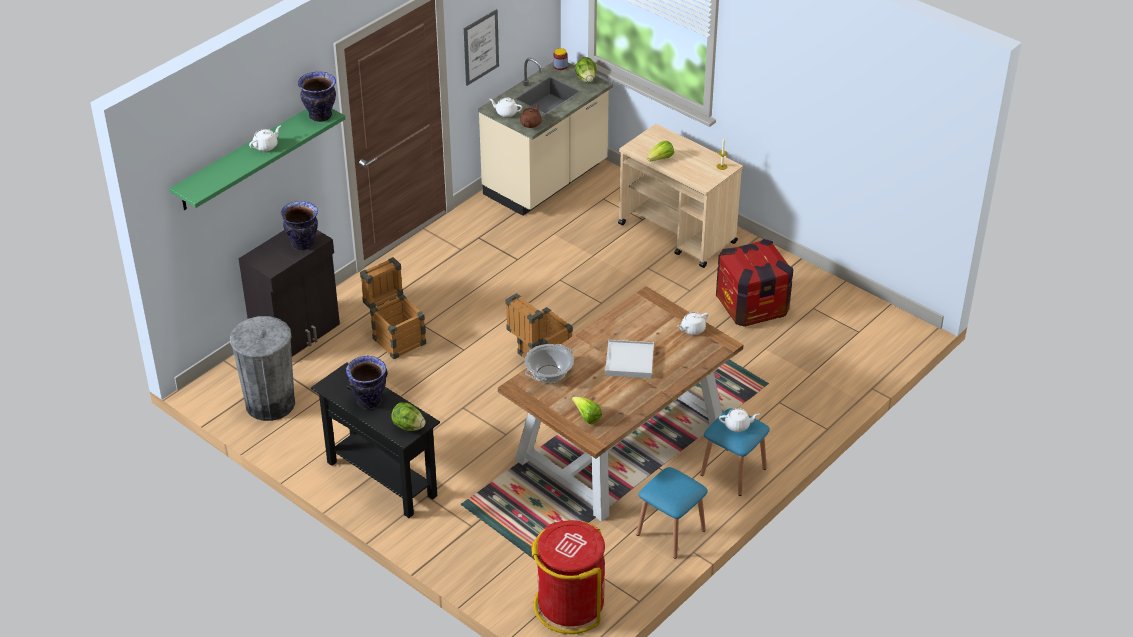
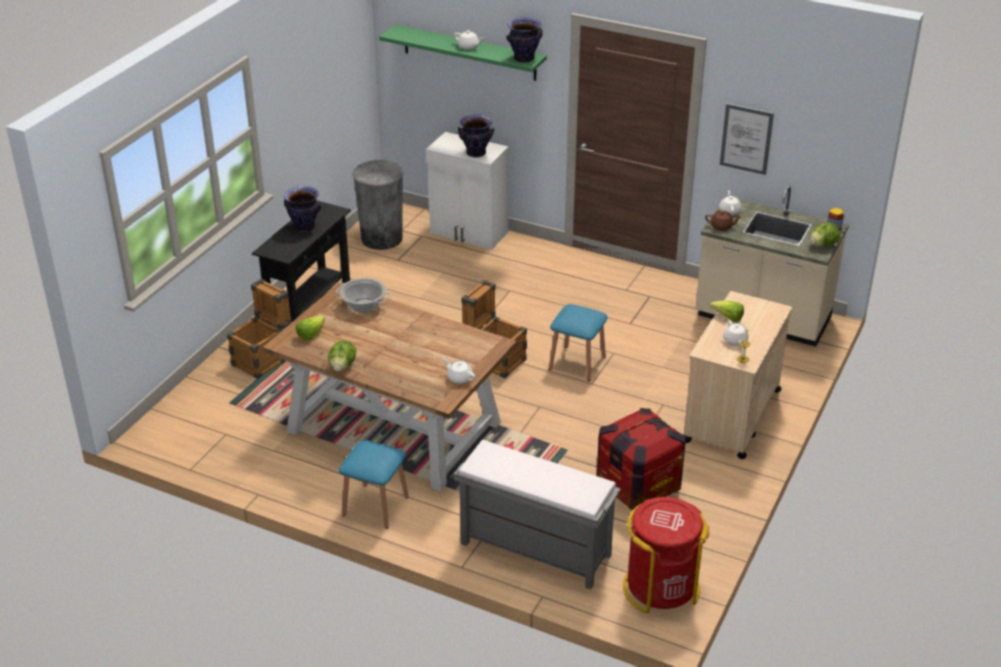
camera: 75 degrees right, 5 degrees down
black cabinet [239,230,340,357] -> white cabinet [426,132,509,250]
crate [360,257,426,359] -> crate moved to [227,279,292,379]
lettuce [391,403,426,431] -> lettuce moved to [328,340,357,372]
red trash can [531,520,605,634] -> red trash can moved to [623,497,709,614]
white tray [605,340,654,378] -> none
blue stool [636,467,708,559] -> blue stool moved to [549,304,608,381]
white teapot [719,408,760,432] -> white teapot moved to [723,320,749,346]
none -> grey bench [453,440,621,589]

